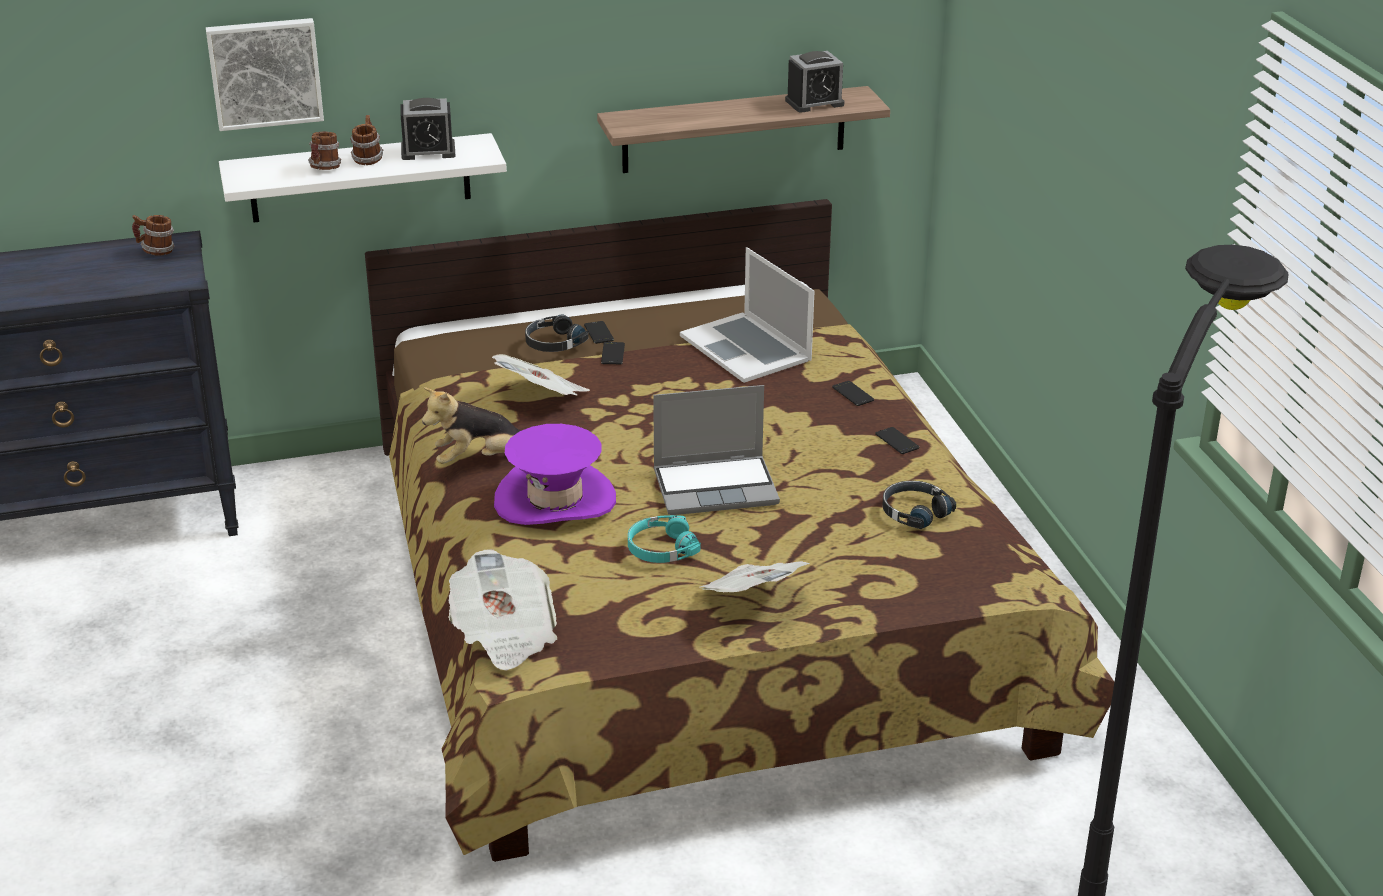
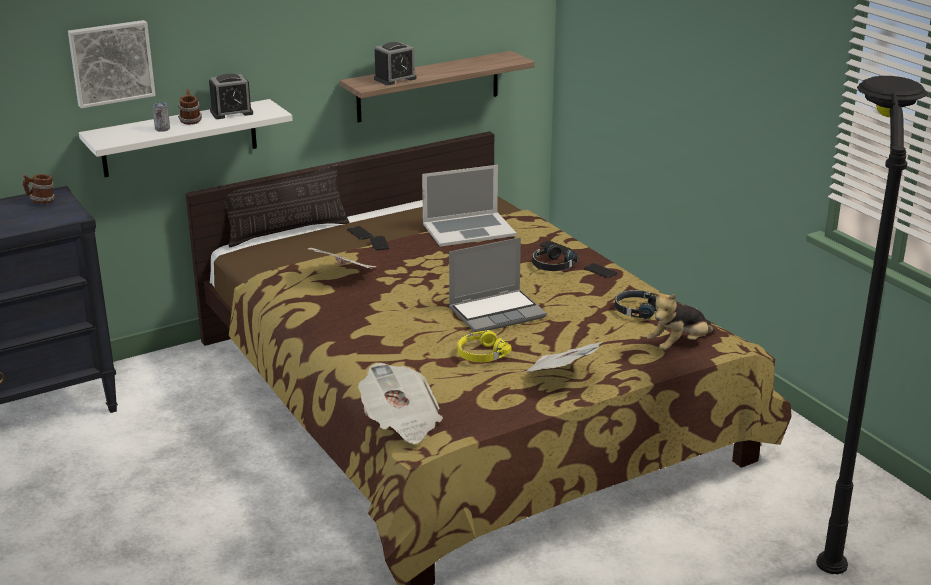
camera: 15 degrees left, 5 degrees down
mug [308,132,341,170] -> can [153,102,170,132]
plush toy [422,388,521,464] -> plush toy moved to [647,293,715,350]
purple hat [494,424,616,525] -> none
black headphones [525,315,589,352] -> black headphones moved to [532,245,579,271]
turquoise headphones [628,515,701,563] -> yellow headphones [457,330,511,362]
laptop [680,247,814,383] -> laptop turned 60 degrees counterclockwise [422,165,516,247]
alarm clock [785,51,844,113] -> alarm clock moved to [374,42,416,85]
none -> pillow [219,164,349,247]

